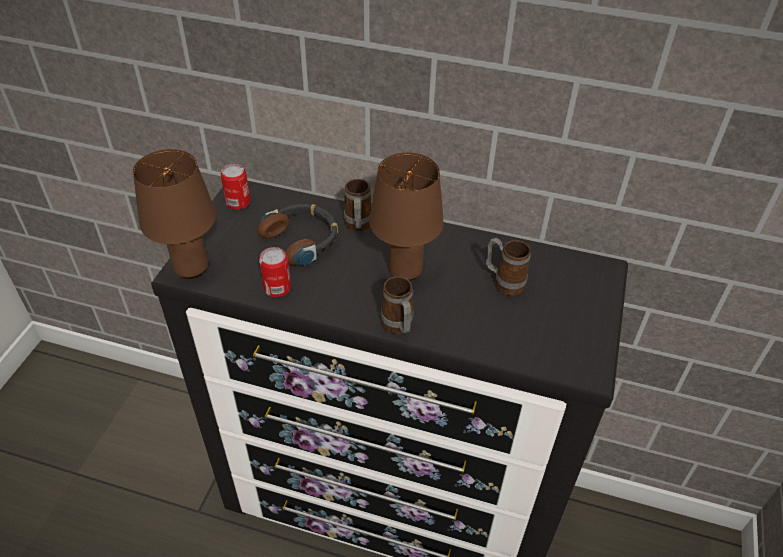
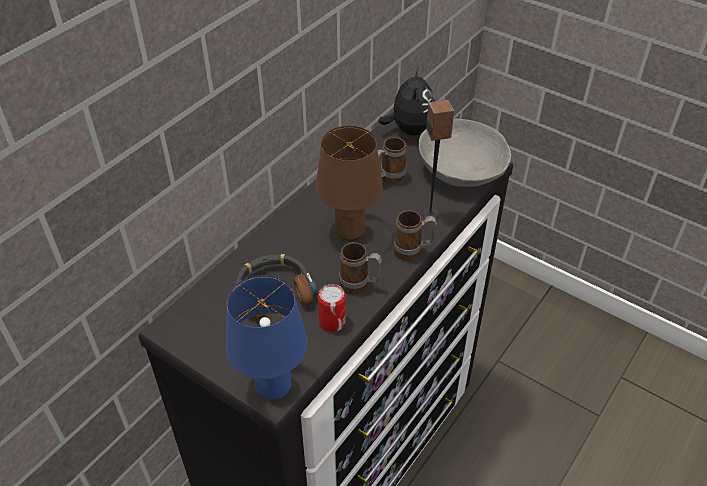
camera: 70 degrees left, 0 degrees up
brown table lamp [133,149,216,279] -> blue table lamp [226,275,307,400]
can [221,164,250,210] -> none
mug [344,179,371,231] -> mug moved to [339,242,382,295]
none -> plush toy [378,66,435,135]
none -> grey bowl [419,119,511,187]
none -> speaker [422,100,454,219]

